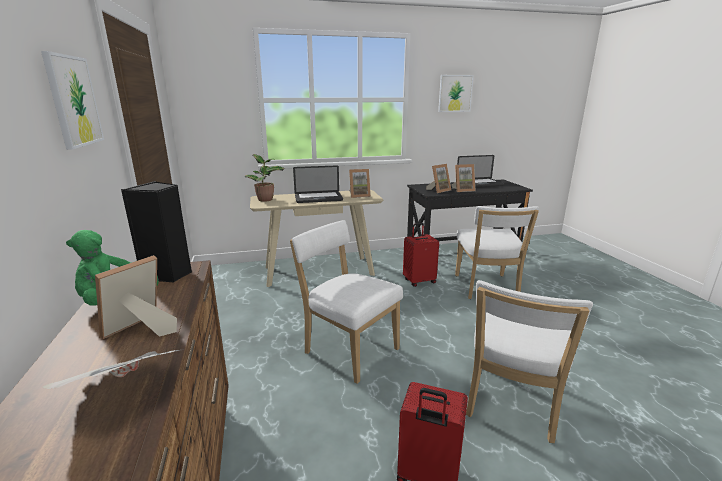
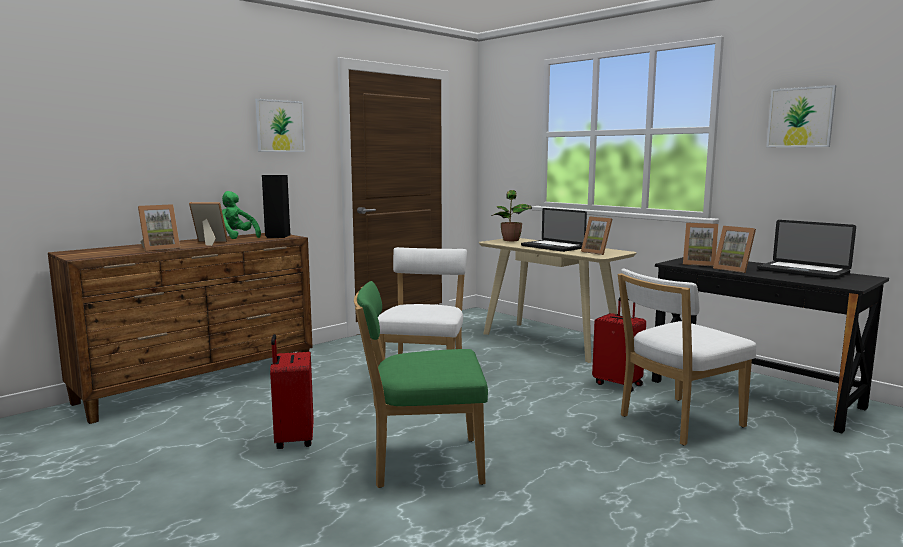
camera: 60 degrees right, 10 degrees down
newspaper [42,350,180,389] -> picture frame [138,204,180,252]
white chair [466,280,593,443] -> green chair [354,281,488,488]

